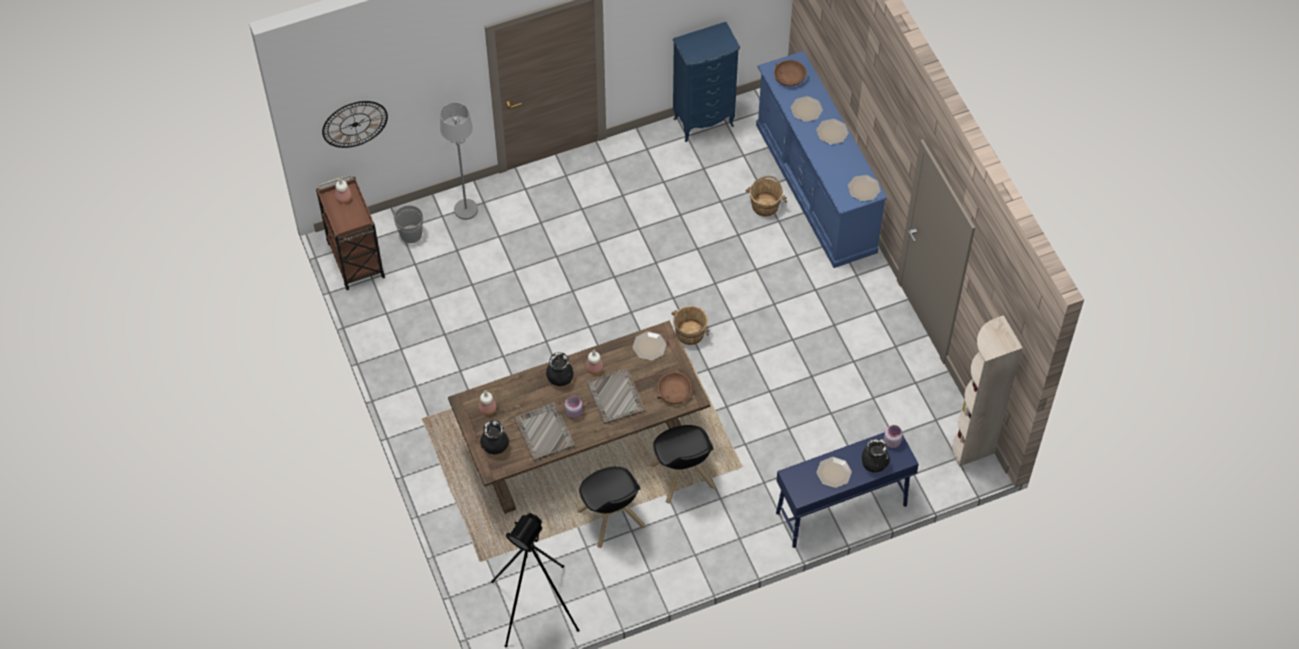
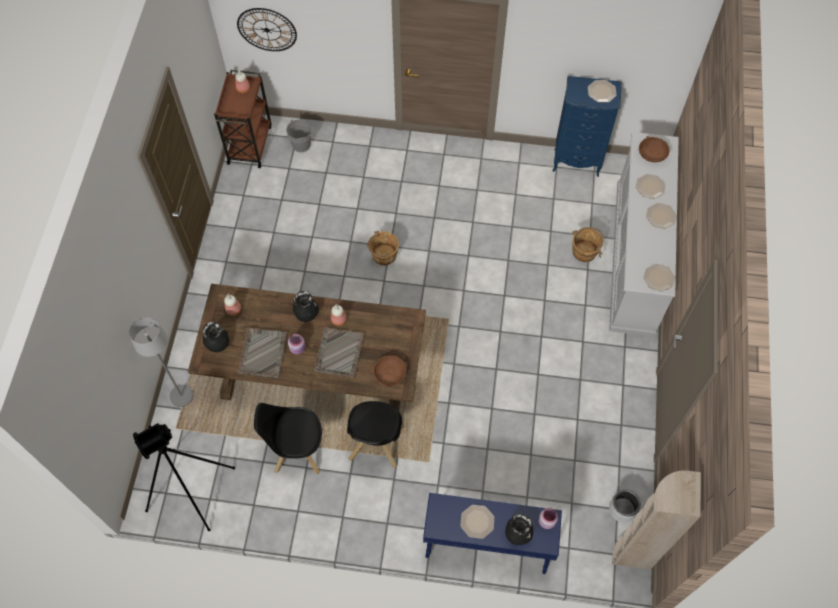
camera: 30 degrees right, 5 degrees up
grey floor lamp [440,103,478,220] -> grey floor lamp moved to [129,317,193,407]
black chair [577,467,645,548] -> black chair turned 90 degrees clockwise [254,403,323,475]
plate [633,331,667,360] -> plate moved to [588,80,617,102]
brown bucket [671,306,710,345] -> brown bucket moved to [367,231,399,265]
blue cabinet [756,51,887,268] -> white cabinet [609,132,679,337]
none -> grey planter [609,489,641,522]

